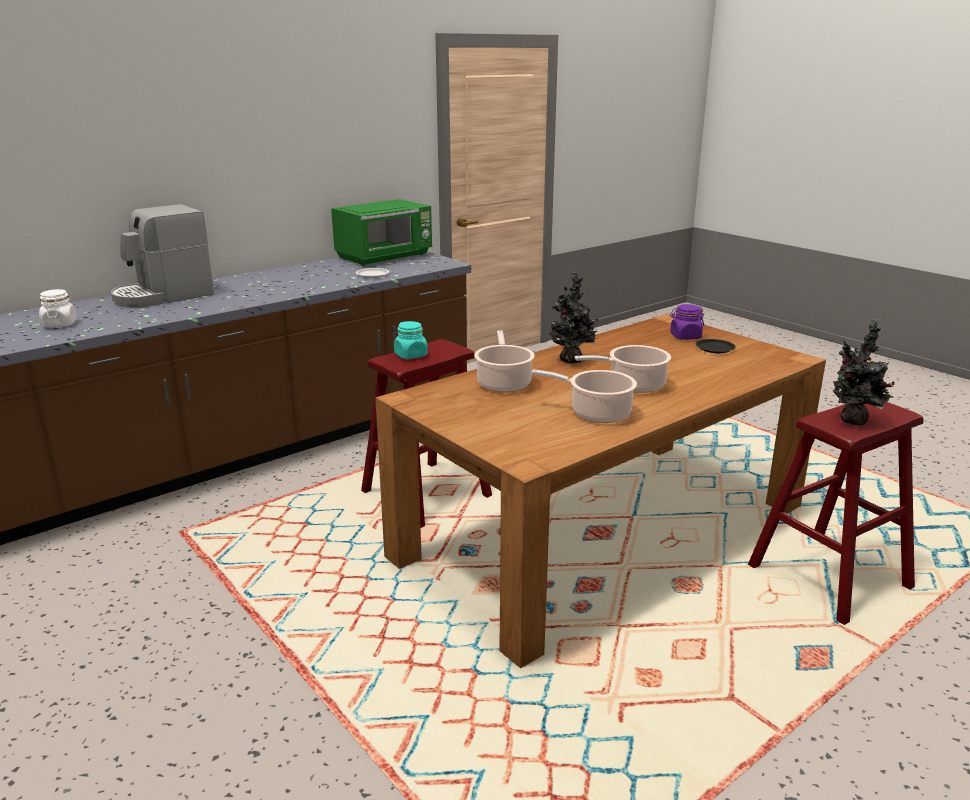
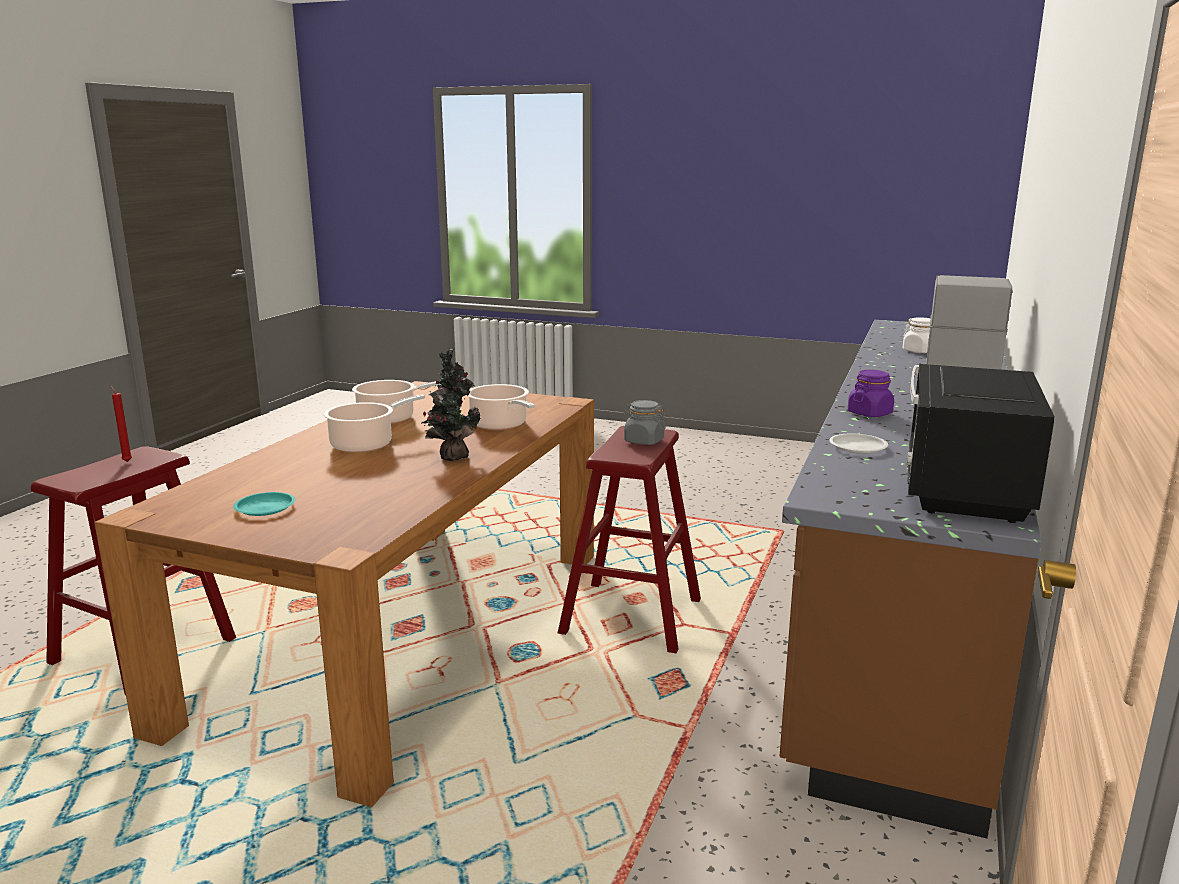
camera: 150 degrees right, 5 degrees down
green microwave [331,199,432,266] -> black microwave [906,364,1055,523]
turquoise jar [394,321,428,359] -> grey jar [623,400,666,445]
purple jar [670,304,704,340] -> purple jar moved to [848,370,894,417]
black plate [695,339,736,353] -> turquoise plate [233,492,295,516]
potted plant [832,319,895,426] -> red candle [110,385,132,462]

